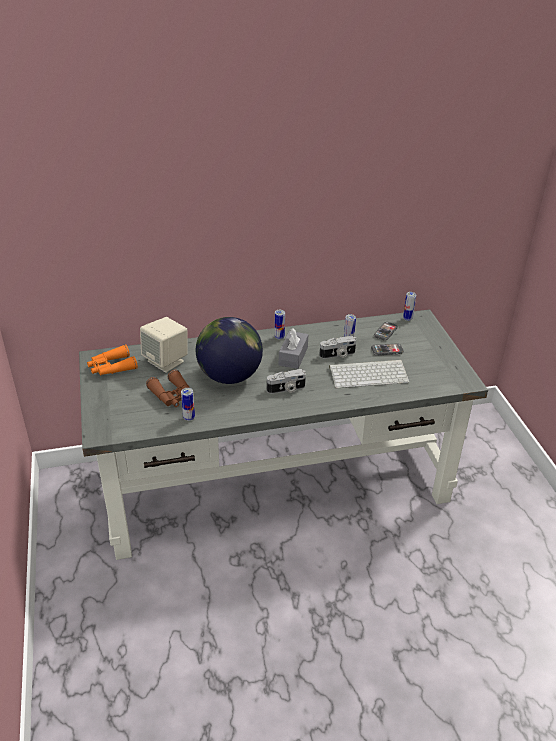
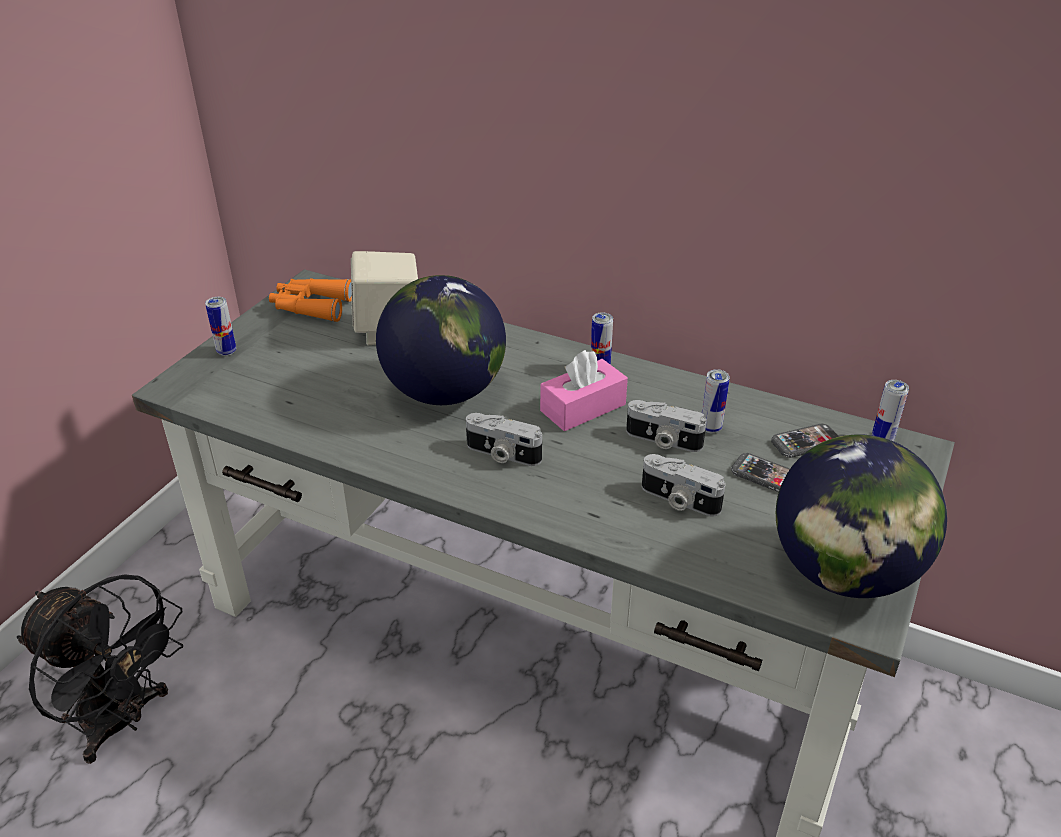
camera: 40 degrees right, 0 degrees up
brown binoculars [146,370,189,407] -> none
can [181,388,195,421] -> can moved to [205,297,236,356]
grey tissue box [279,328,308,369] -> pink tissue box [540,350,628,431]
keyboard [329,360,409,388] -> camera [642,454,725,516]
none -> black fan [17,574,183,764]
none -> globe [776,434,947,598]

